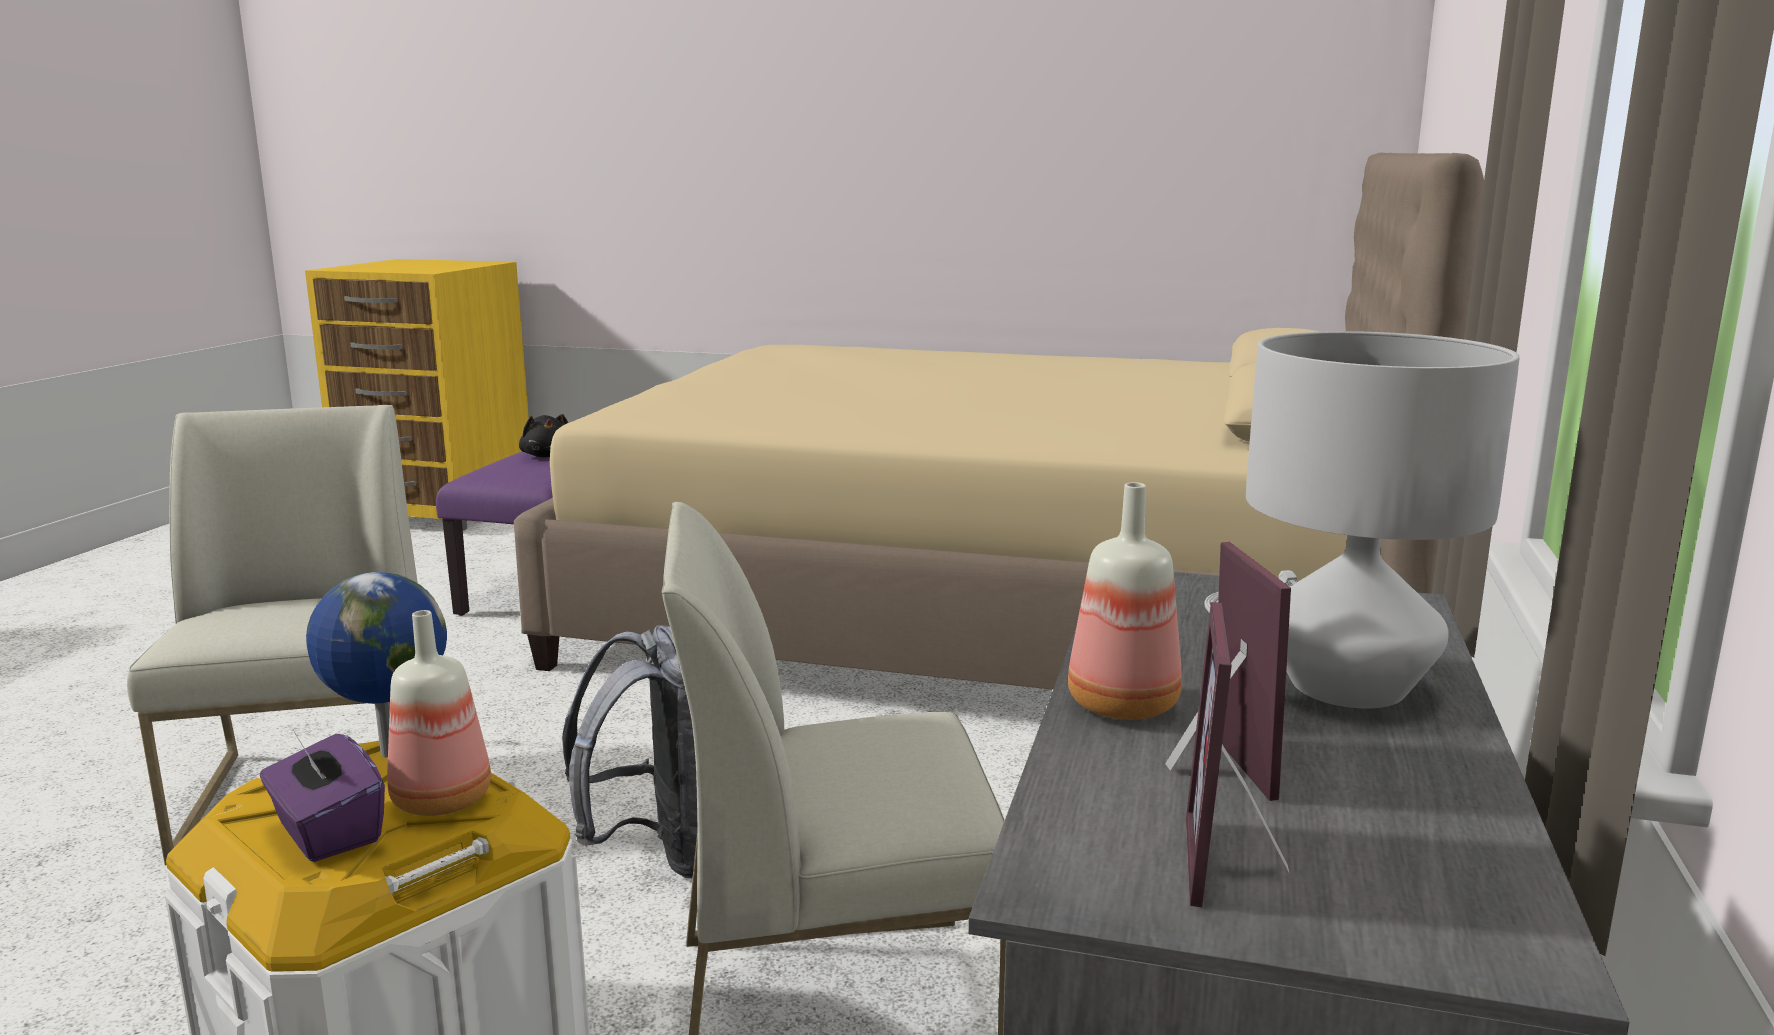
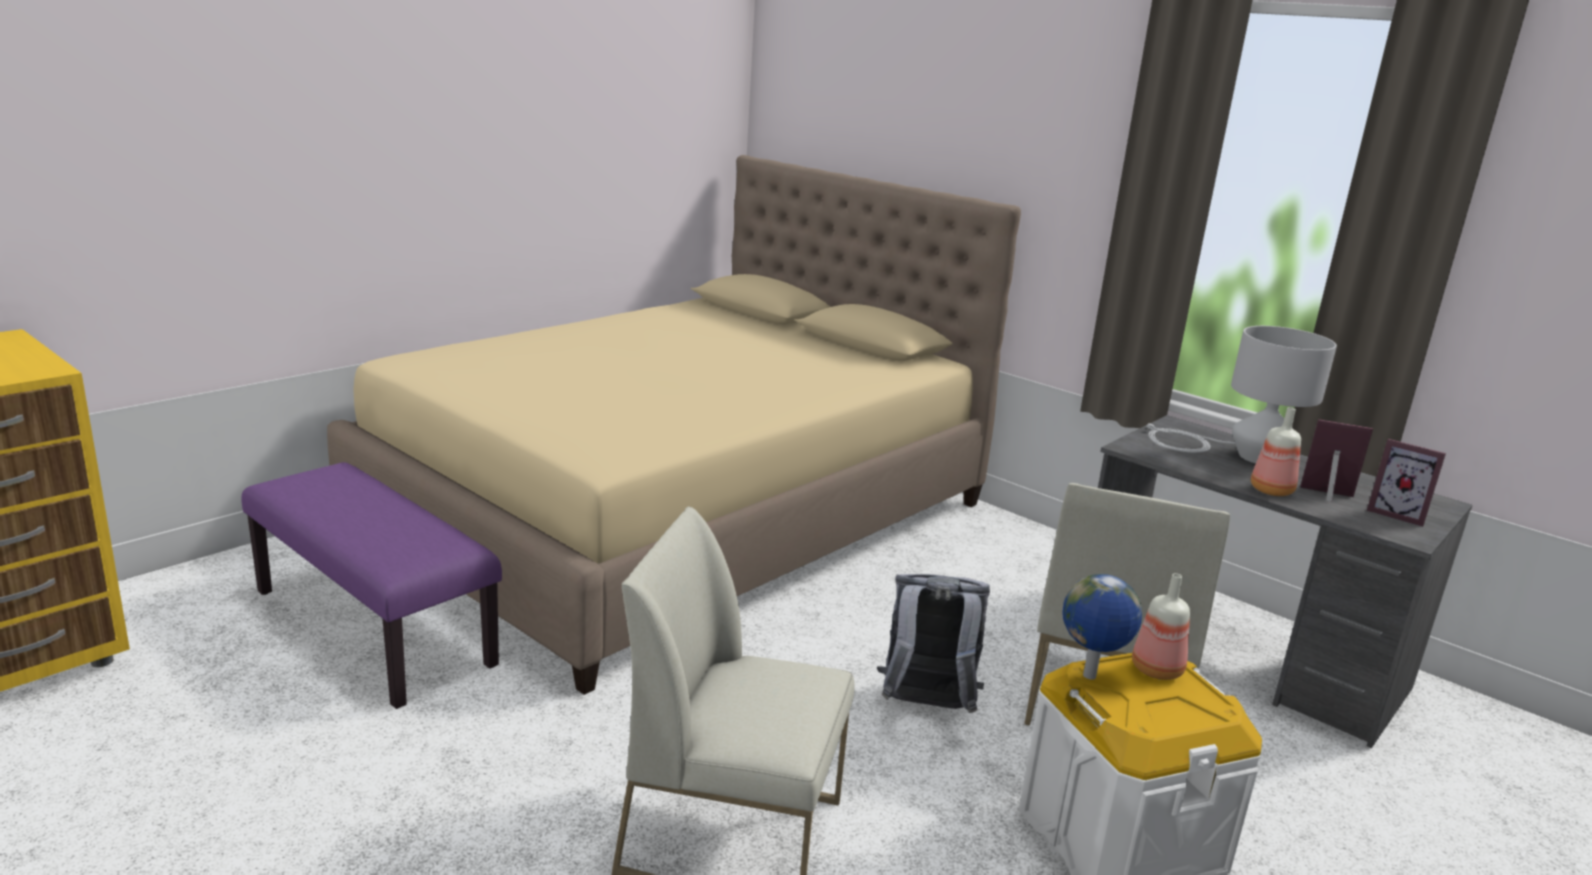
camera: 65 degrees left, 5 degrees up
purple tissue box [260,730,385,862] -> none
black plush toy [519,414,568,457] -> none

